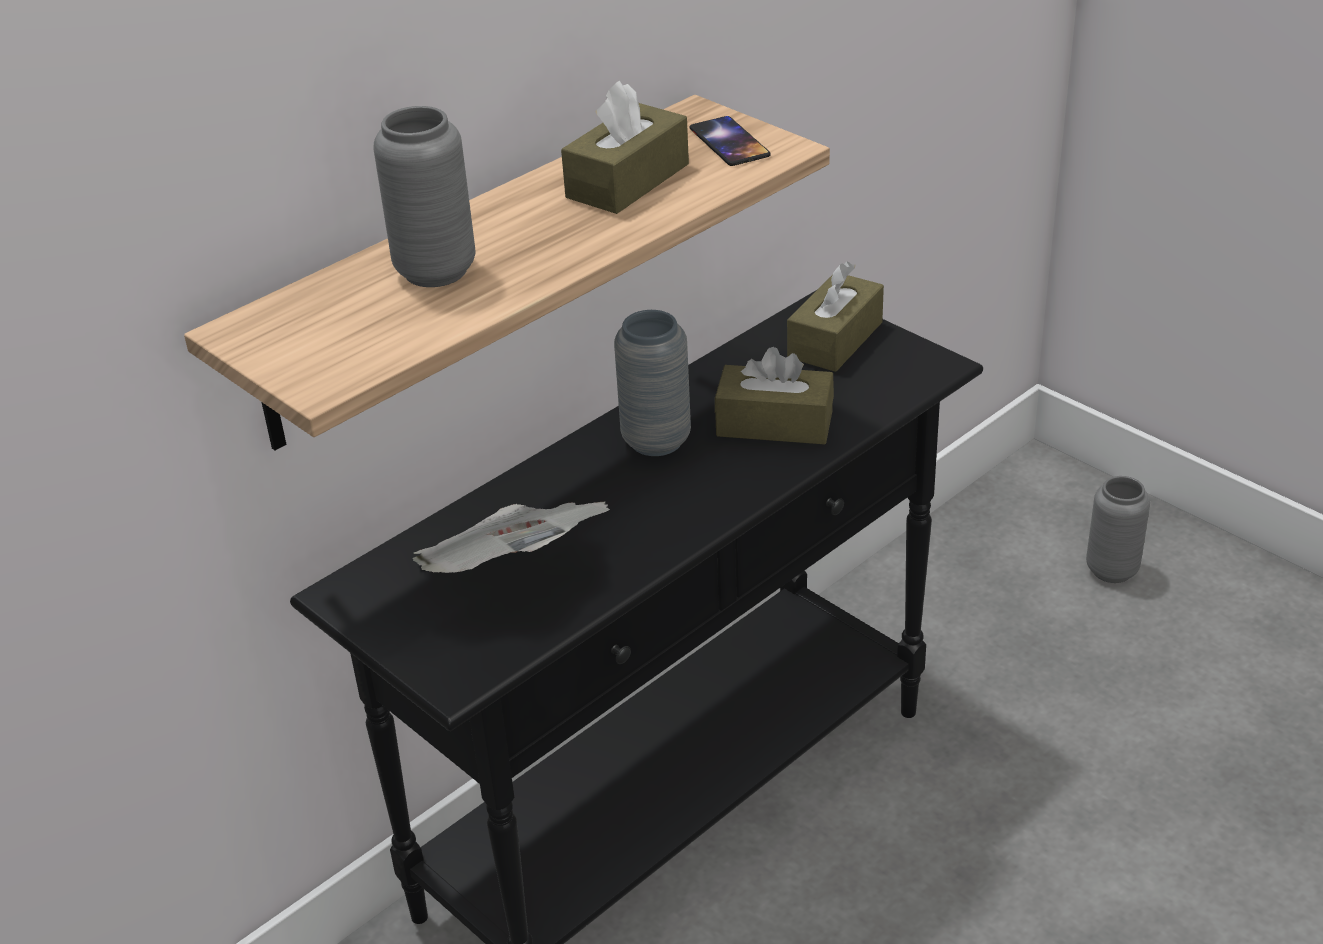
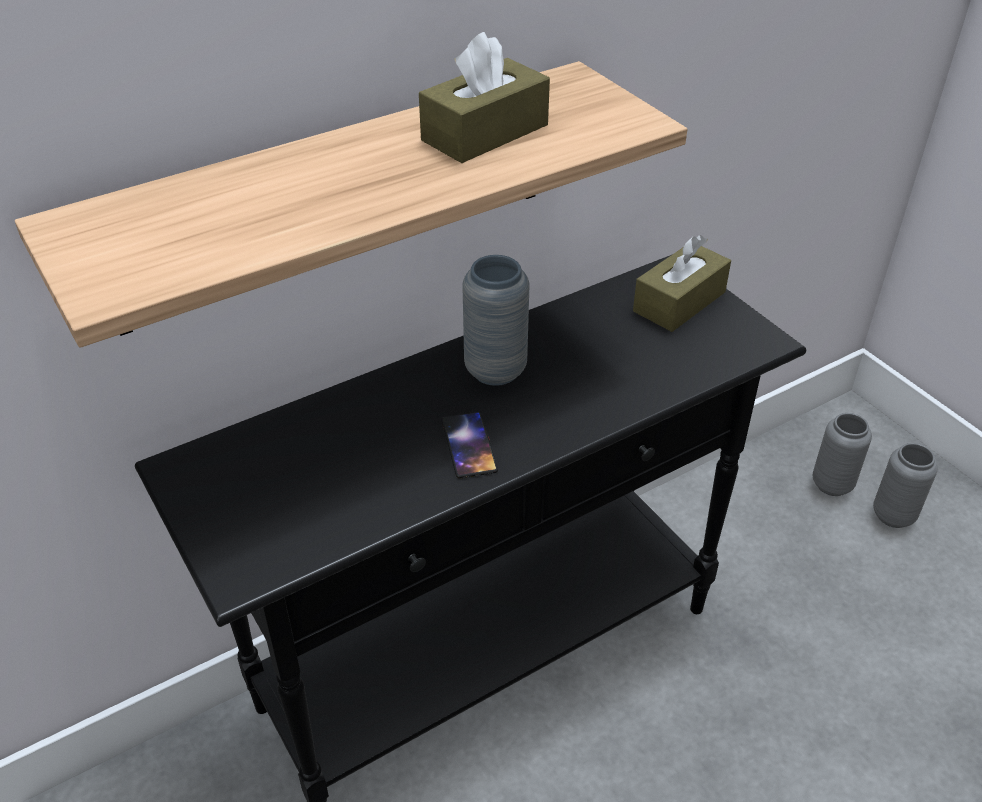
camera: 10 degrees right, 5 degrees up
grey vase [373,106,475,287] -> grey vase moved to [813,413,872,496]
newspaper [413,502,610,573] -> none
phone [690,116,771,166] -> phone moved to [441,412,498,479]
brown tissue box [715,347,834,445] -> none

